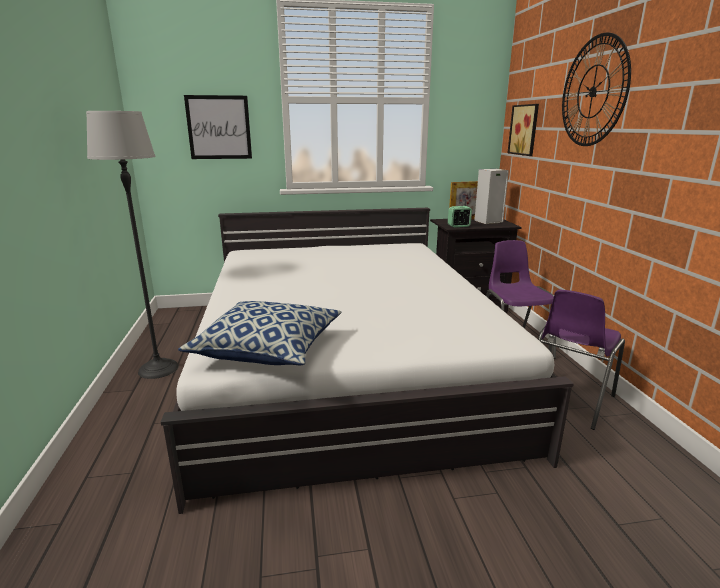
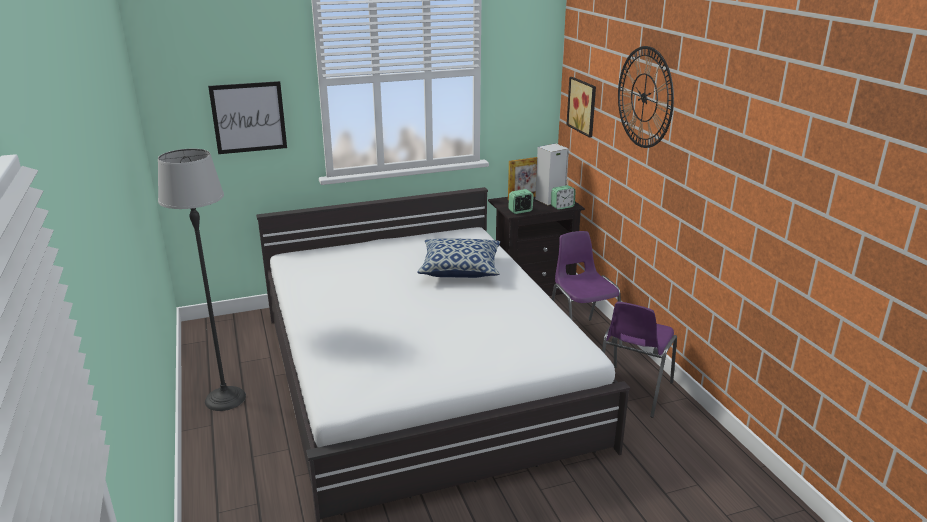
camera: 10 degrees left, 5 degrees up
pillow [178,301,341,365] -> pillow moved to [417,238,500,278]
none -> alarm clock [551,185,576,210]

